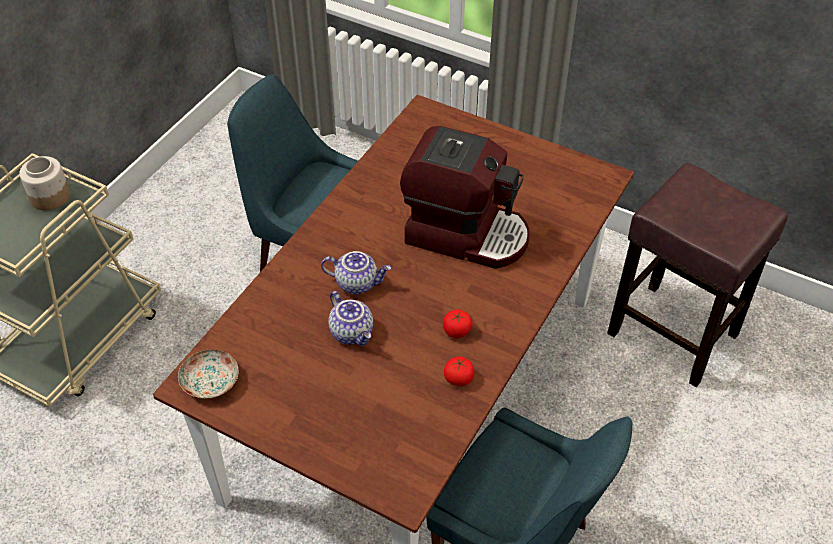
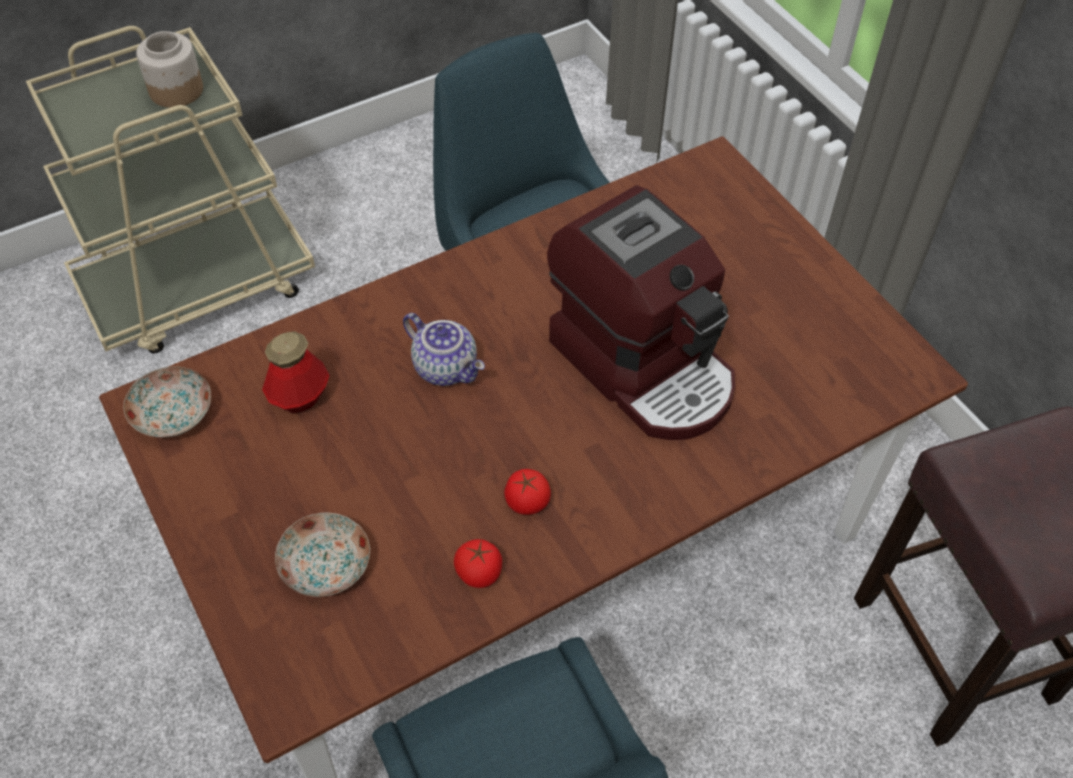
camera: 30 degrees right, 5 degrees up
teapot [328,291,373,346] -> none
none -> bottle [262,331,330,414]
none -> plate [275,513,370,597]

